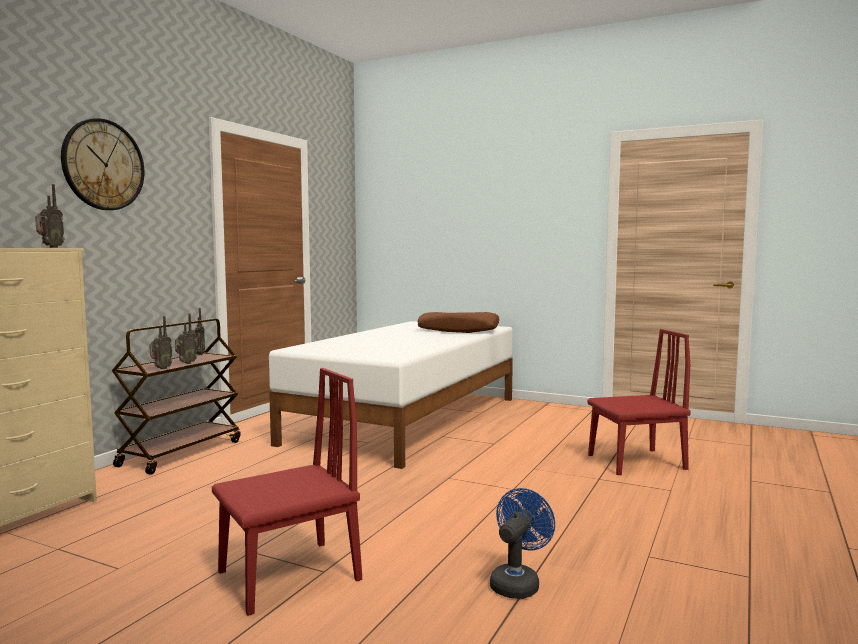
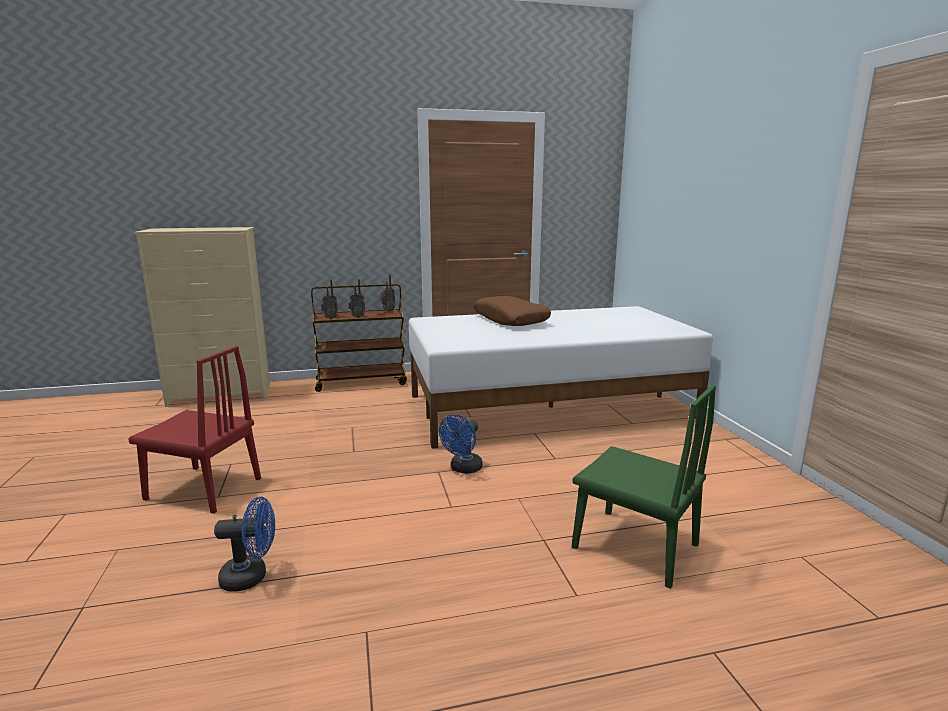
camera: 50 degrees right, 10 degrees up
radio [35,184,64,248] -> none
wall clock [61,118,145,210] -> none
brown pillow [418,312,499,333] -> brown pillow moved to [474,296,551,326]
red chair [588,329,691,475] -> green chair [572,384,716,589]
none -> blue fan [439,414,483,474]

